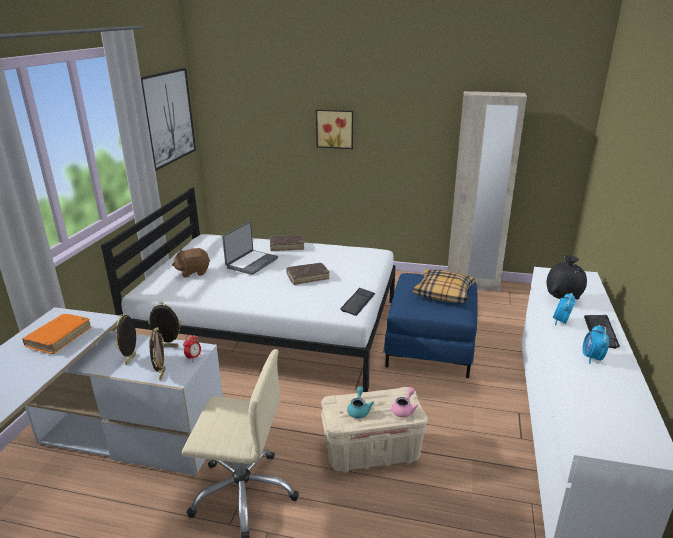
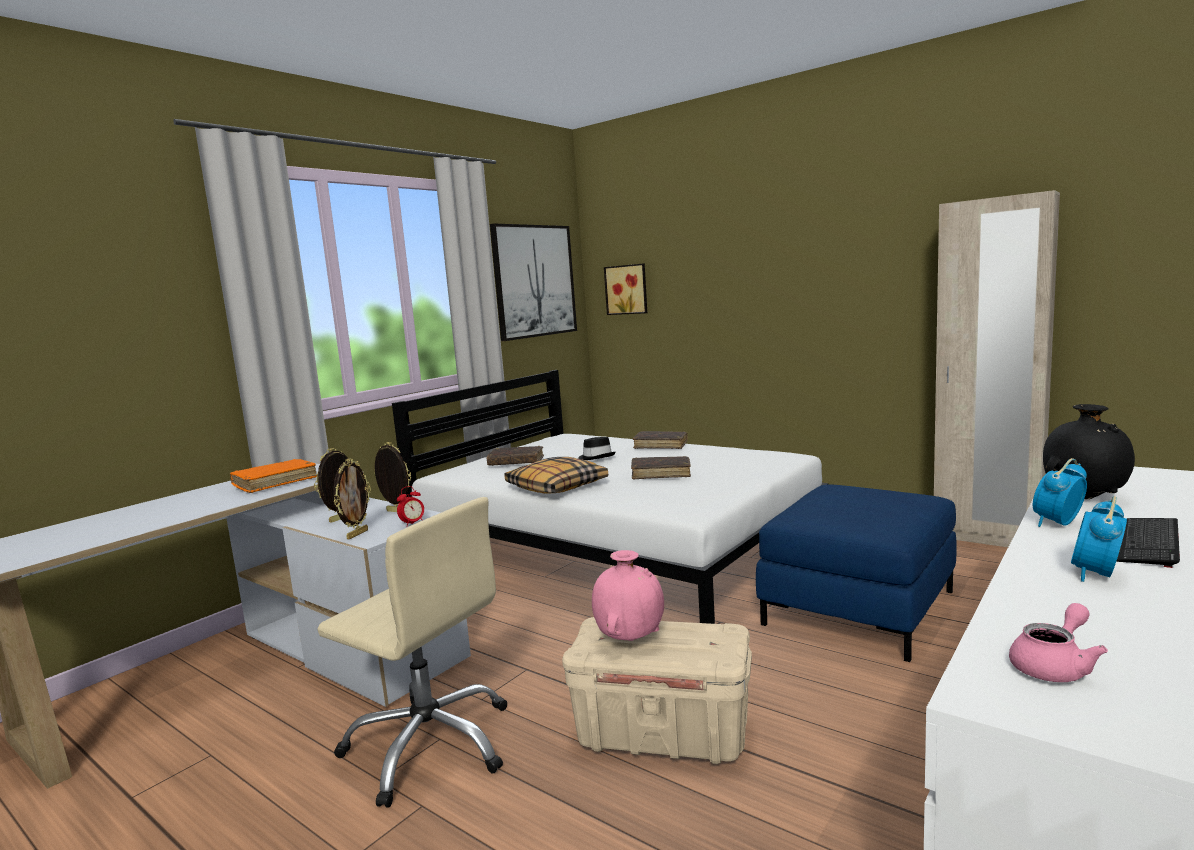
camera: 25 degrees right, 15 degrees down
brown plush toy [172,248,210,278] -> brown book [487,446,544,466]
laptop [222,221,278,275] -> black hat [578,437,616,460]
picture [316,109,353,149] -> picture moved to [604,263,647,315]
keyboard [340,288,375,316] -> none
turquoise teapot [347,386,374,419] -> pink vase [592,550,664,641]
pink teapot [392,387,419,417] -> pink teapot moved to [1009,603,1108,682]
pillow [413,270,475,303] -> pillow moved to [504,457,608,494]

